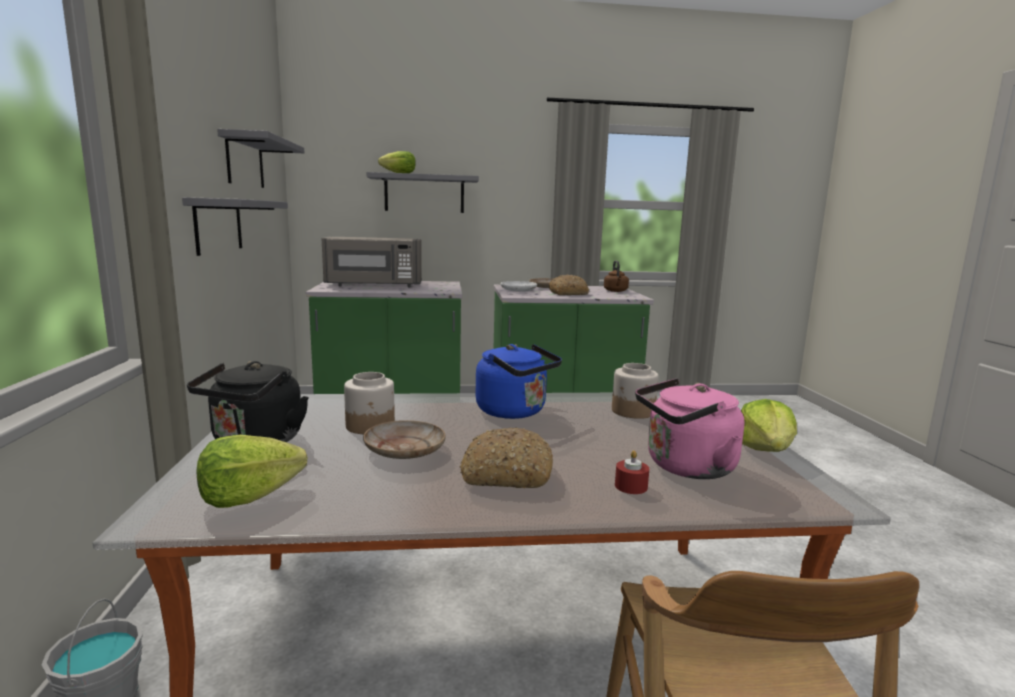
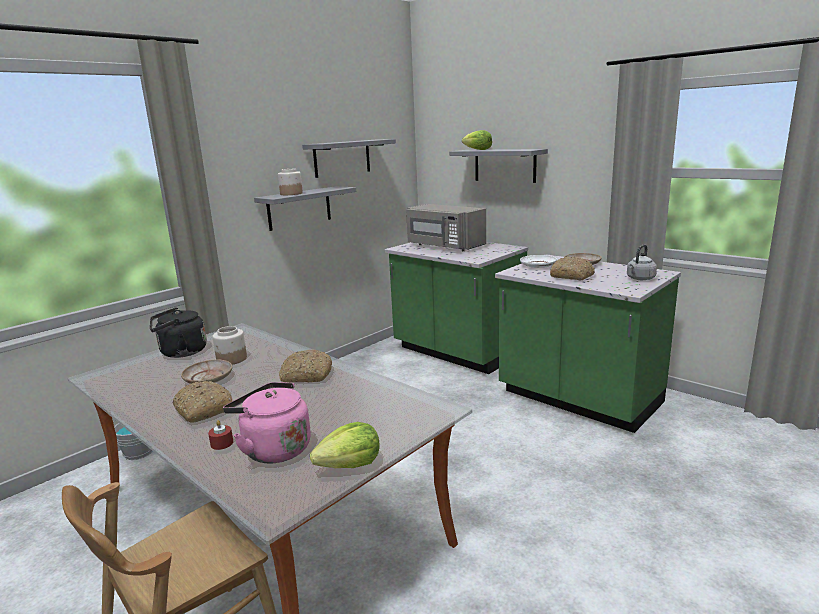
camera: 50 degrees right, 5 degrees up
lettuce [197,435,307,508] -> none
blue kettle [476,344,562,419] -> bread [279,349,332,382]
brown kettle [604,260,629,292] -> grey kettle [627,245,657,280]
jar [612,363,659,419] -> jar moved to [278,169,303,195]

